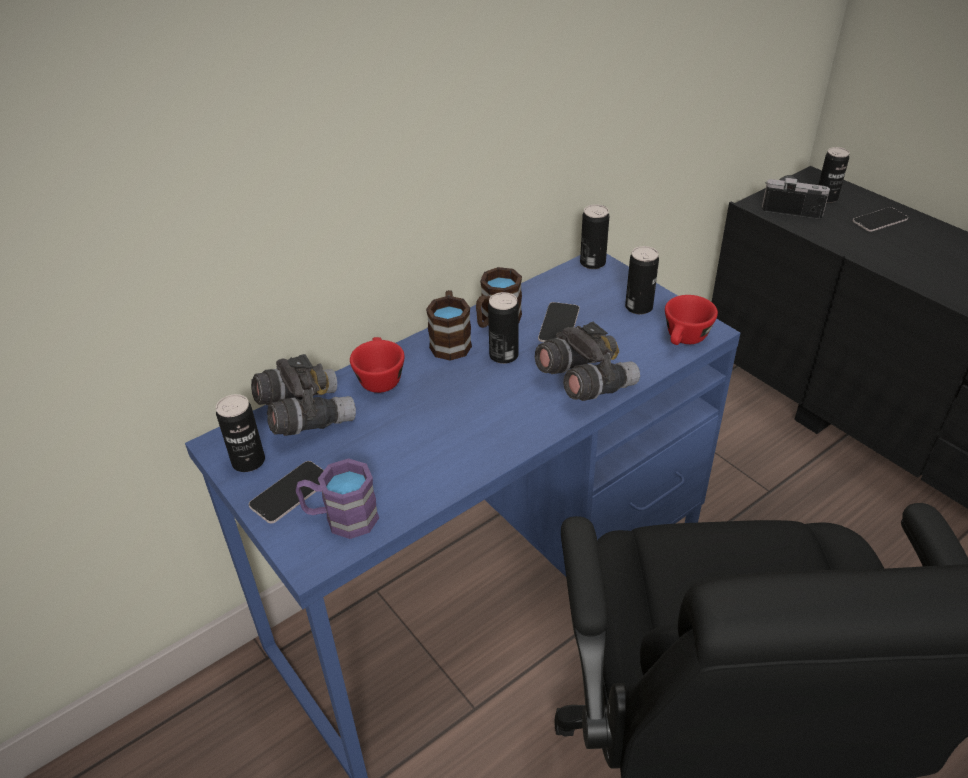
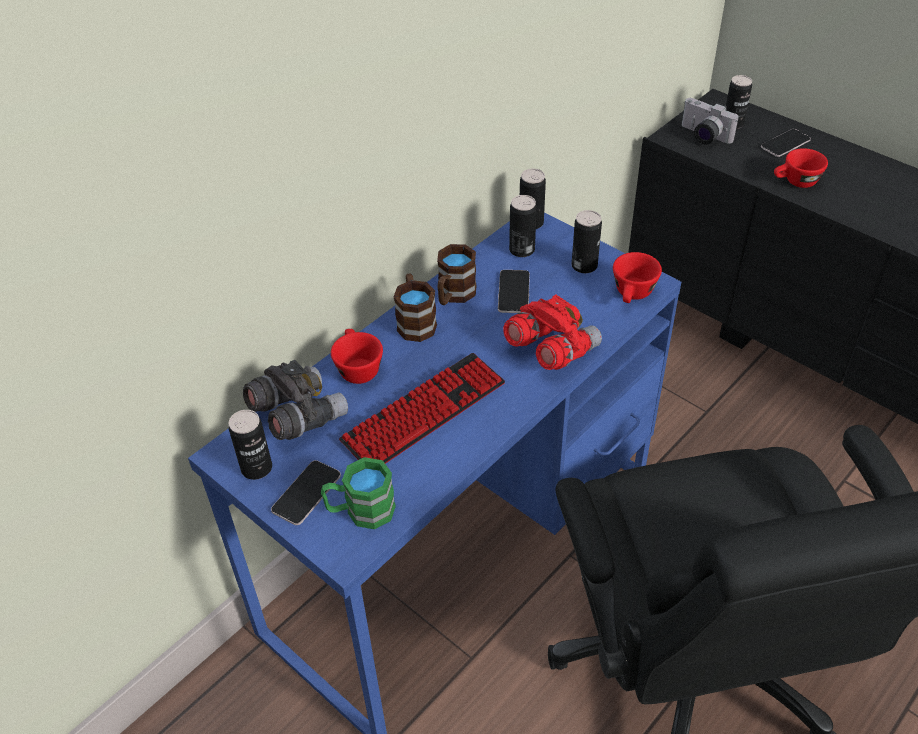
camera: 10 degrees left, 5 degrees up
purple mug [296,458,379,539] -> green mug [321,457,396,529]
can [488,292,519,364] -> can moved to [509,195,537,257]
grey binoculars [535,322,640,401] -> red binoculars [503,294,602,370]
camera [762,175,830,219] -> camera turned 150 degrees counterclockwise [682,98,739,144]
none -> keyboard [339,353,505,463]
none -> red cup [774,148,828,188]

